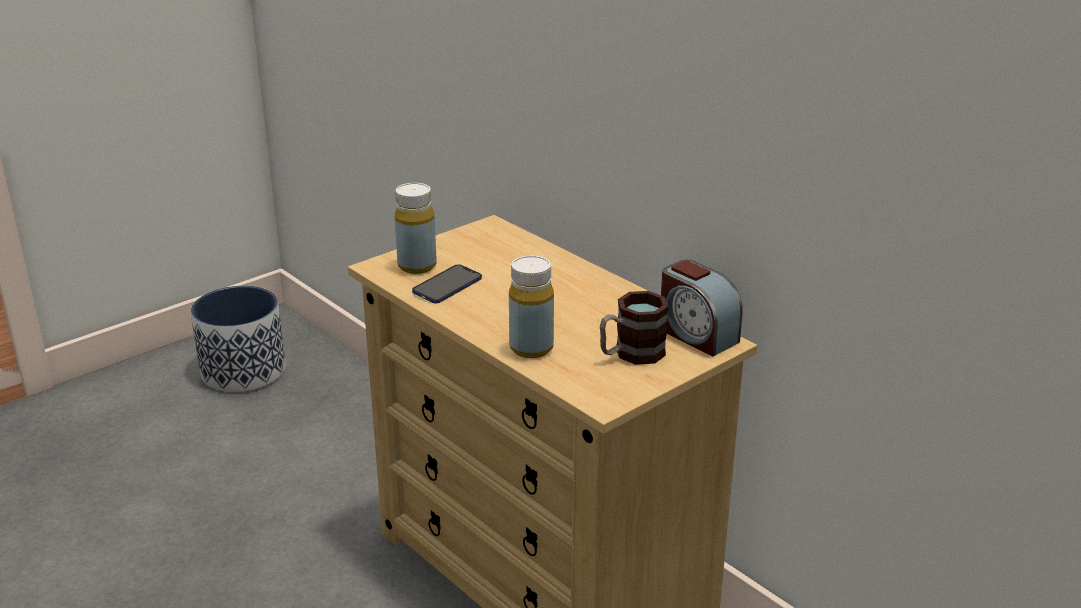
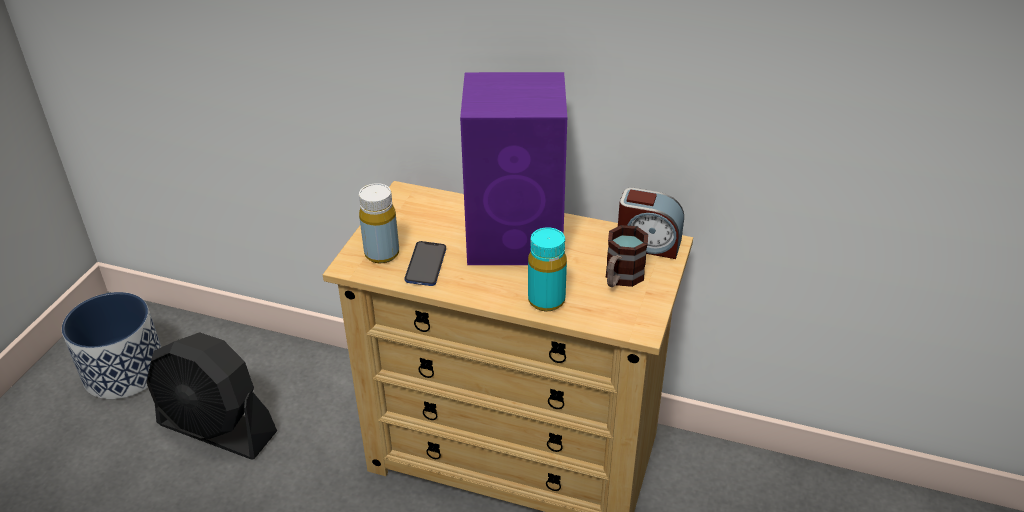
camera: 30 degrees left, 10 degrees up
yellow bottle [509,256,554,358] -> turquoise bottle [528,227,567,311]
none -> black fan [146,332,277,460]
none -> purple speaker [460,72,567,265]

